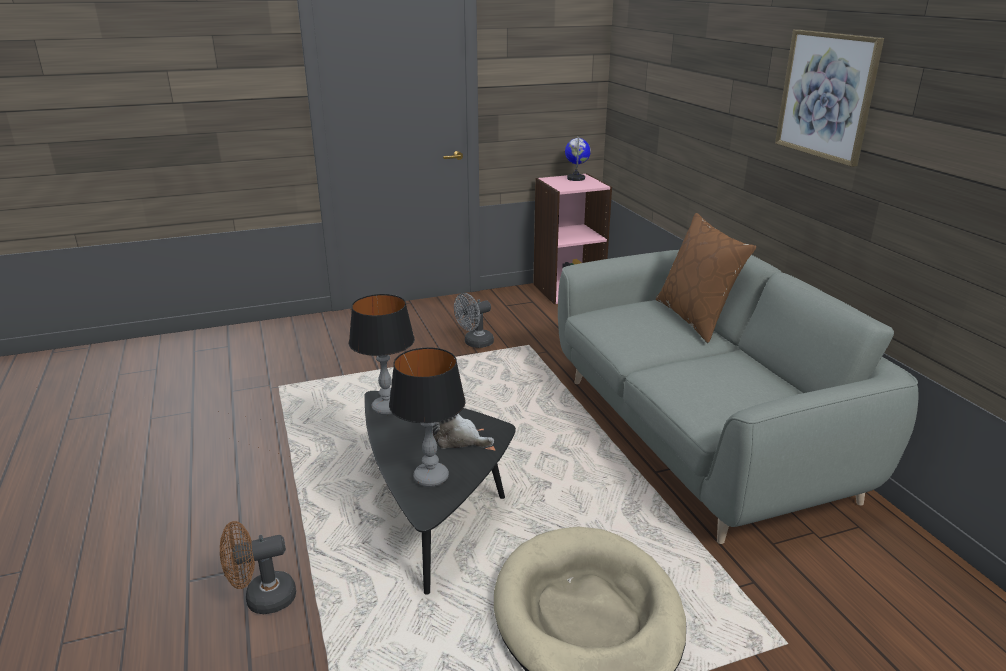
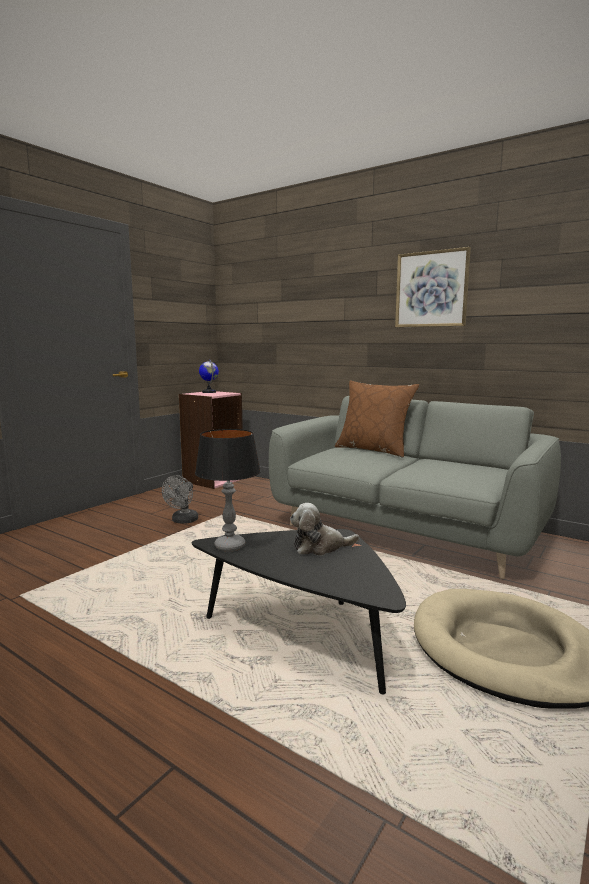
camera: 35 degrees left, 15 degrees down
brown fan [220,521,296,614] -> none
table lamp [389,347,466,487] -> none

